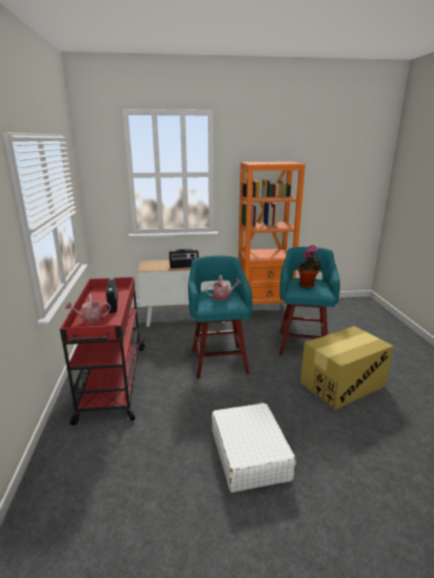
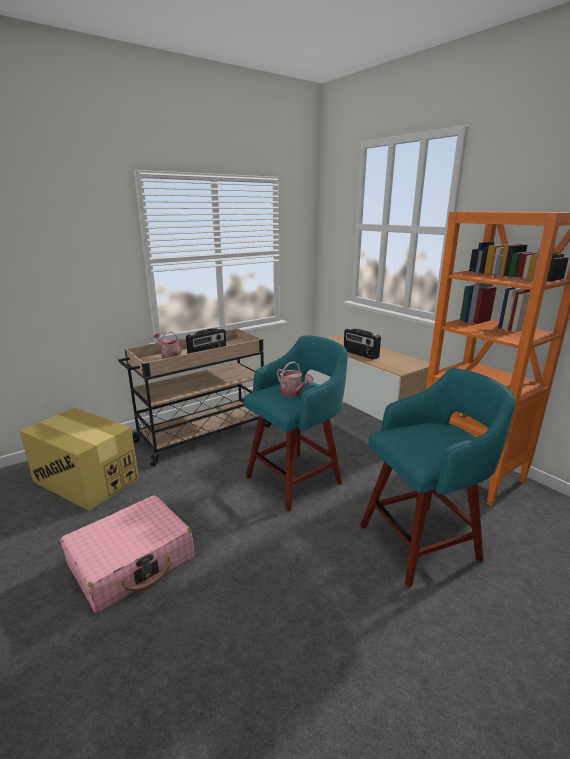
camera: 60 degrees right, 0 degrees up
red cart [60,277,145,426] -> beige cart [118,328,271,466]
white suitcase [212,403,296,493] -> pink suitcase [60,495,194,613]
potted plant [298,245,322,288] -> none
cardboard box [300,326,394,410] -> cardboard box moved to [20,408,139,511]

